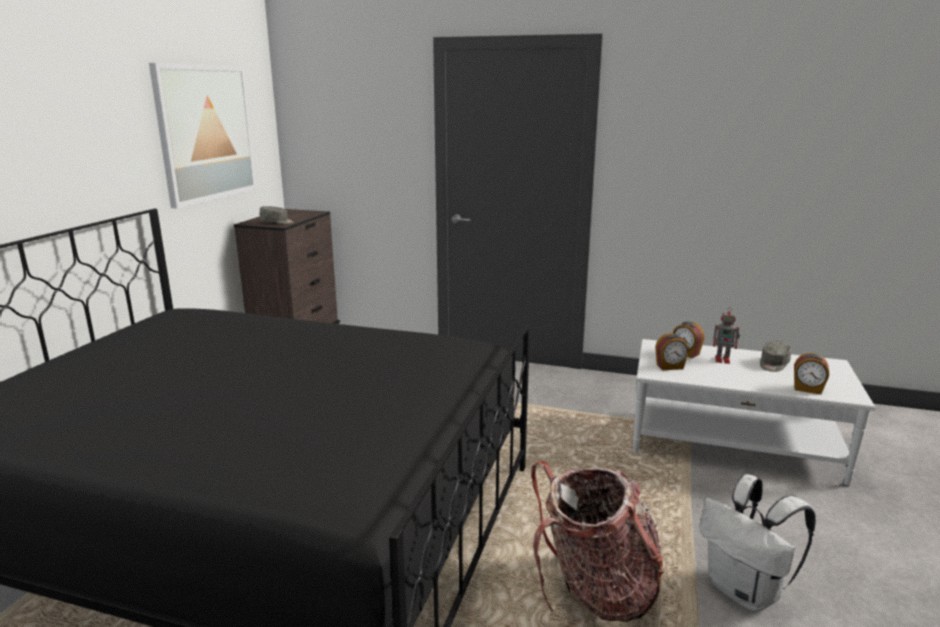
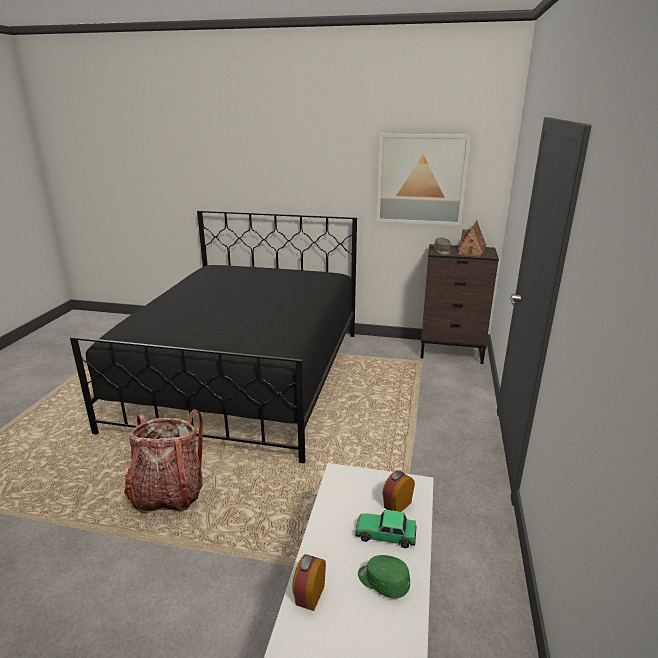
camera: 85 degrees right, 5 degrees up
alarm clock [655,333,689,370] -> none
white backpack [699,474,816,612] -> none
toy robot [713,307,740,364] -> toy car [355,510,417,548]
grey cap [760,340,791,372] -> green cap [358,555,410,599]
none -> toy house [458,220,487,257]

